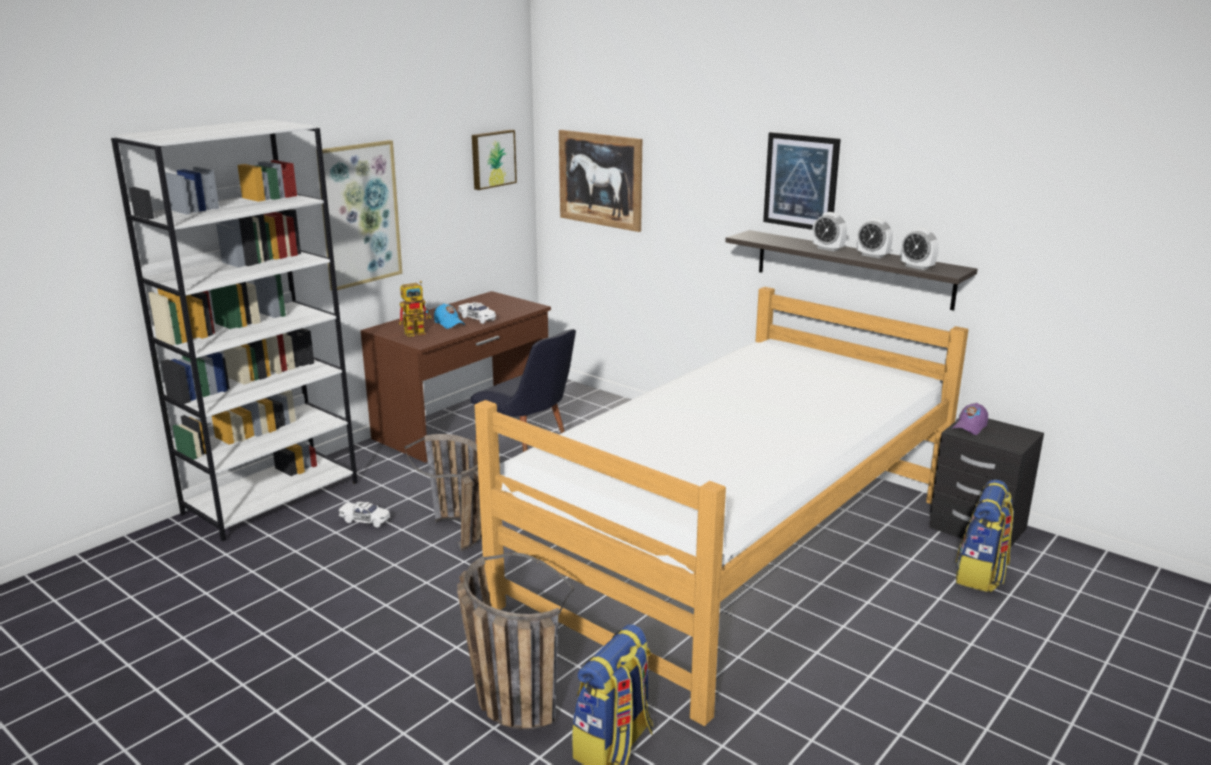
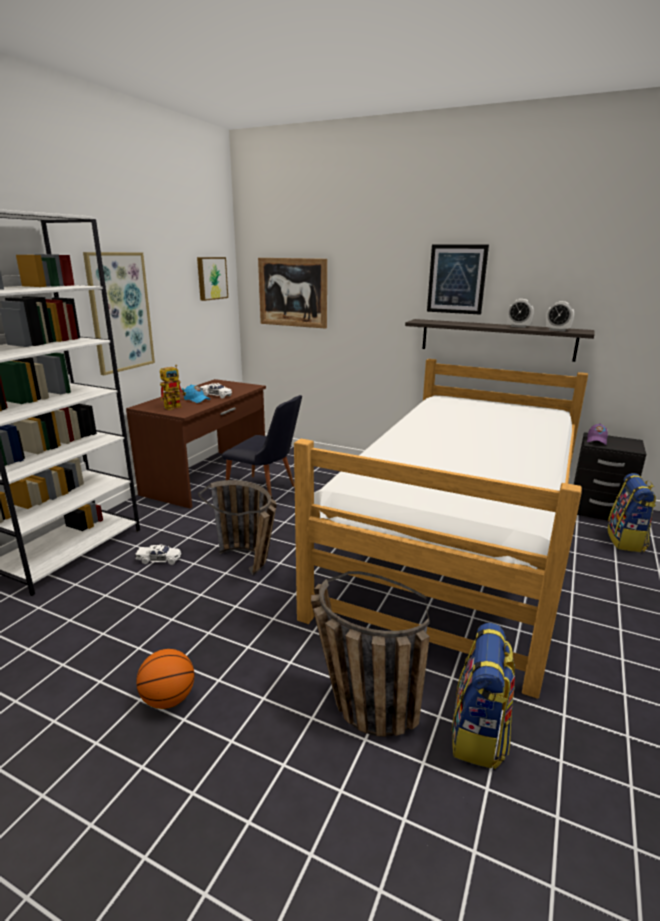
camera: 15 degrees left, 0 degrees up
alarm clock [812,212,847,252] -> none
none -> basketball [136,649,195,709]

